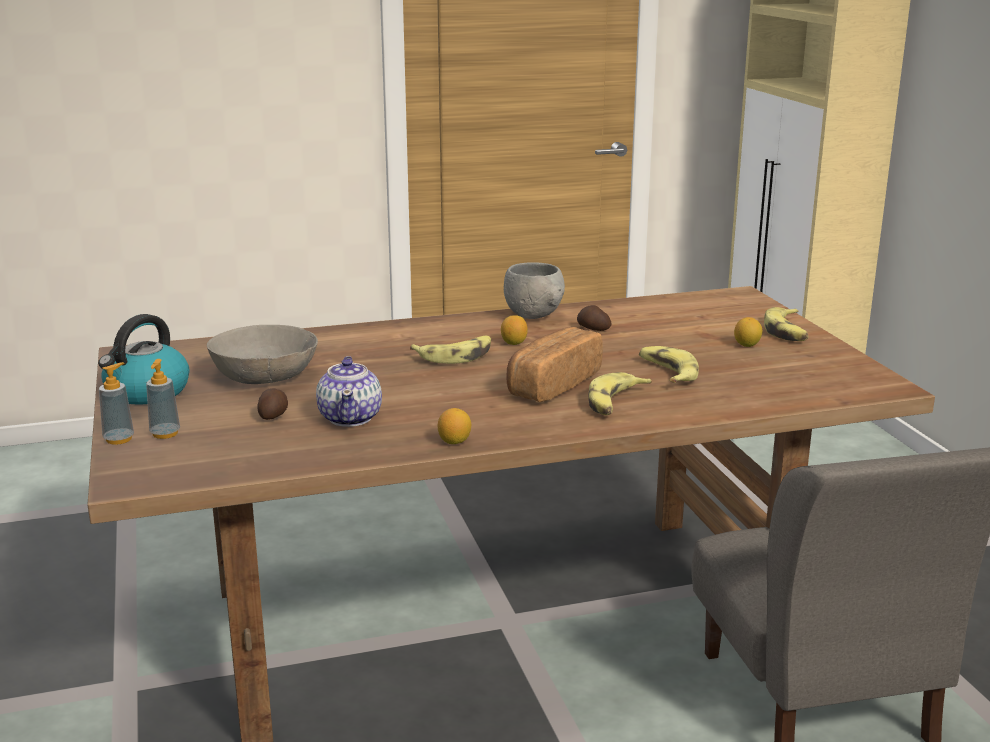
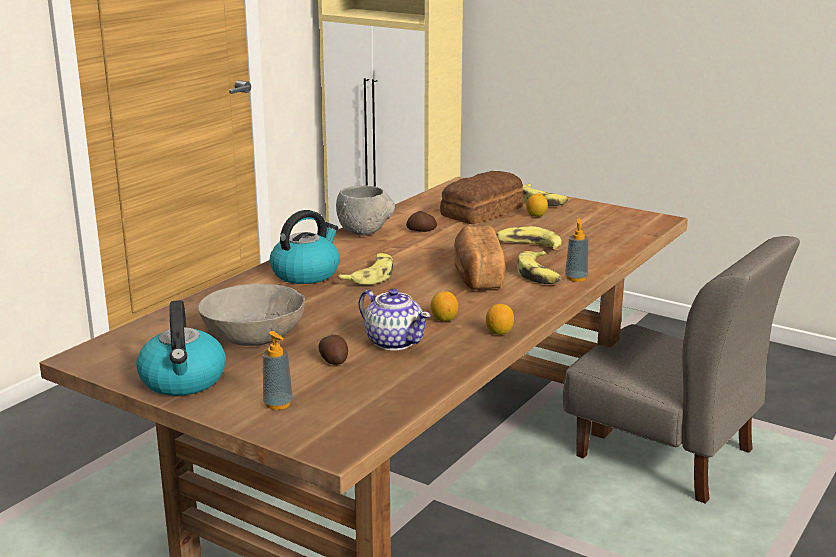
camera: 40 degrees left, 0 degrees up
soap dispenser [99,362,134,445] -> soap dispenser moved to [565,219,588,282]
lemon [501,315,528,345] -> lemon moved to [431,291,458,322]
none -> kettle [270,210,340,284]
none -> bread [440,171,524,224]

